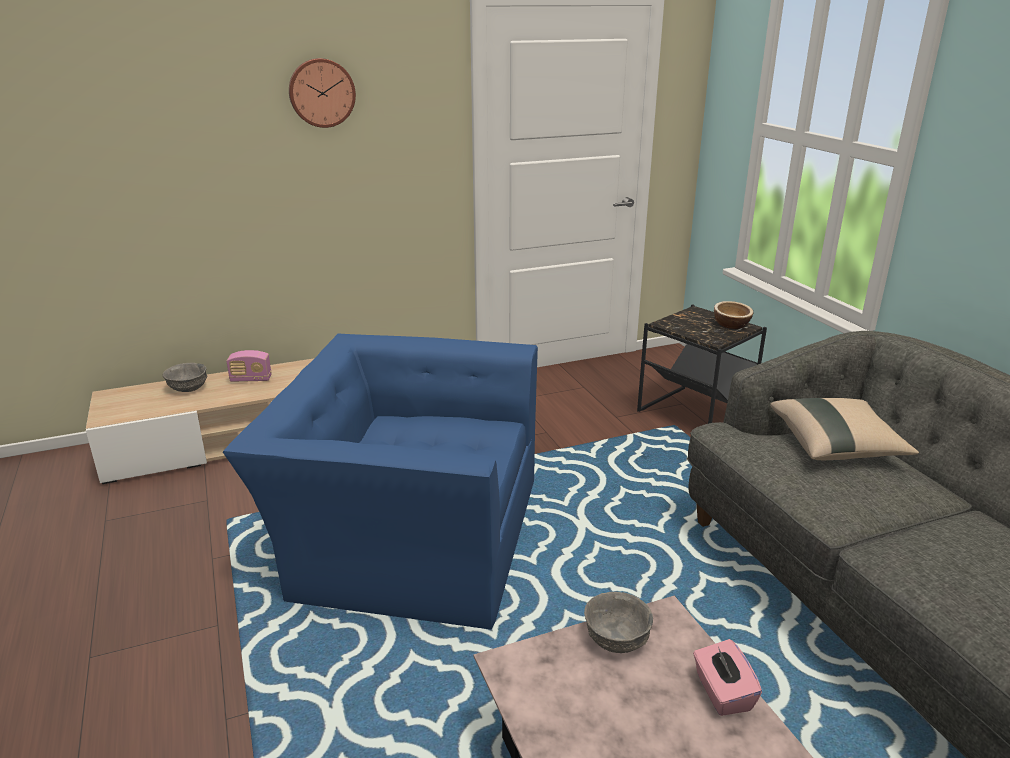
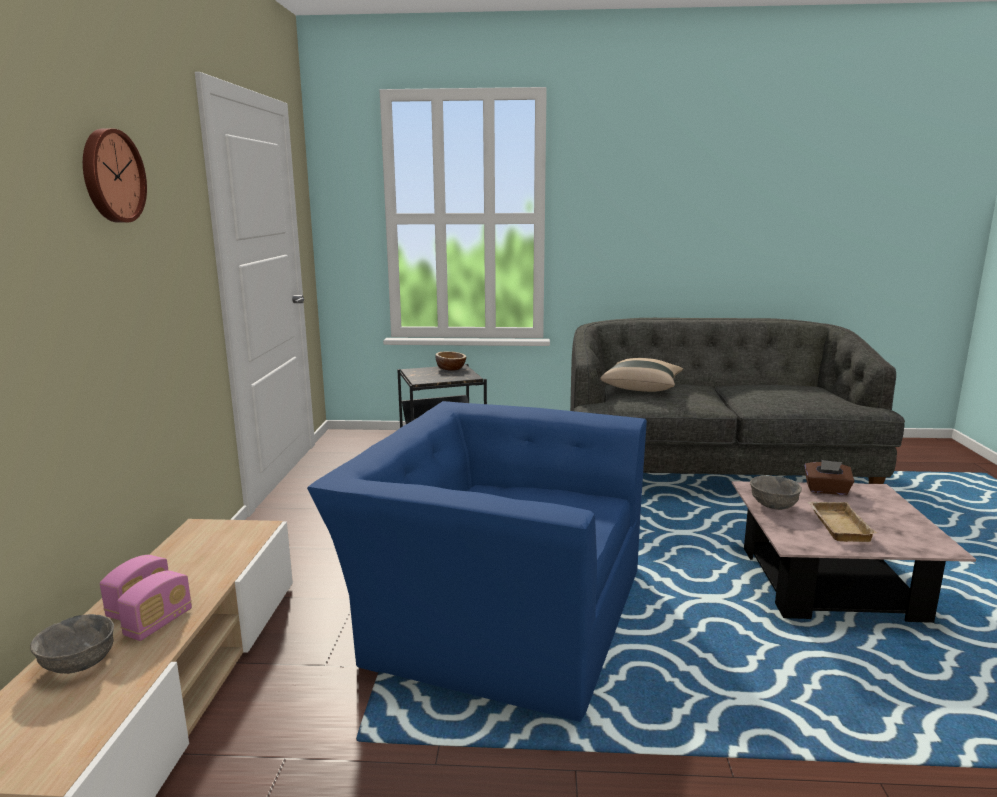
camera: 65 degrees left, 10 degrees down
blue armchair [223,334,538,629] -> blue armchair turned 75 degrees clockwise [307,401,647,722]
pink tissue box [693,639,762,716] -> brown tissue box [805,460,854,495]
none -> radio [117,570,192,641]
none -> beige tray [808,502,877,542]

